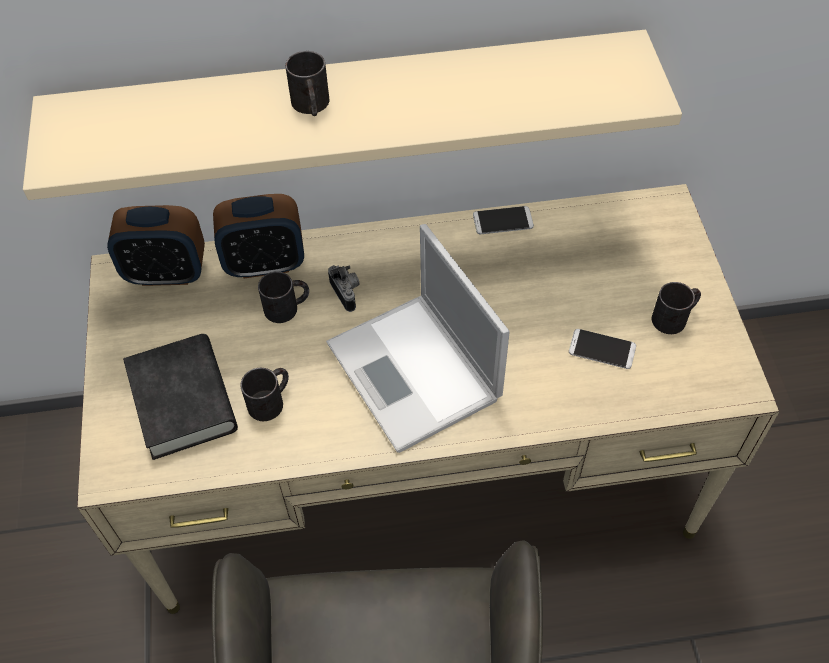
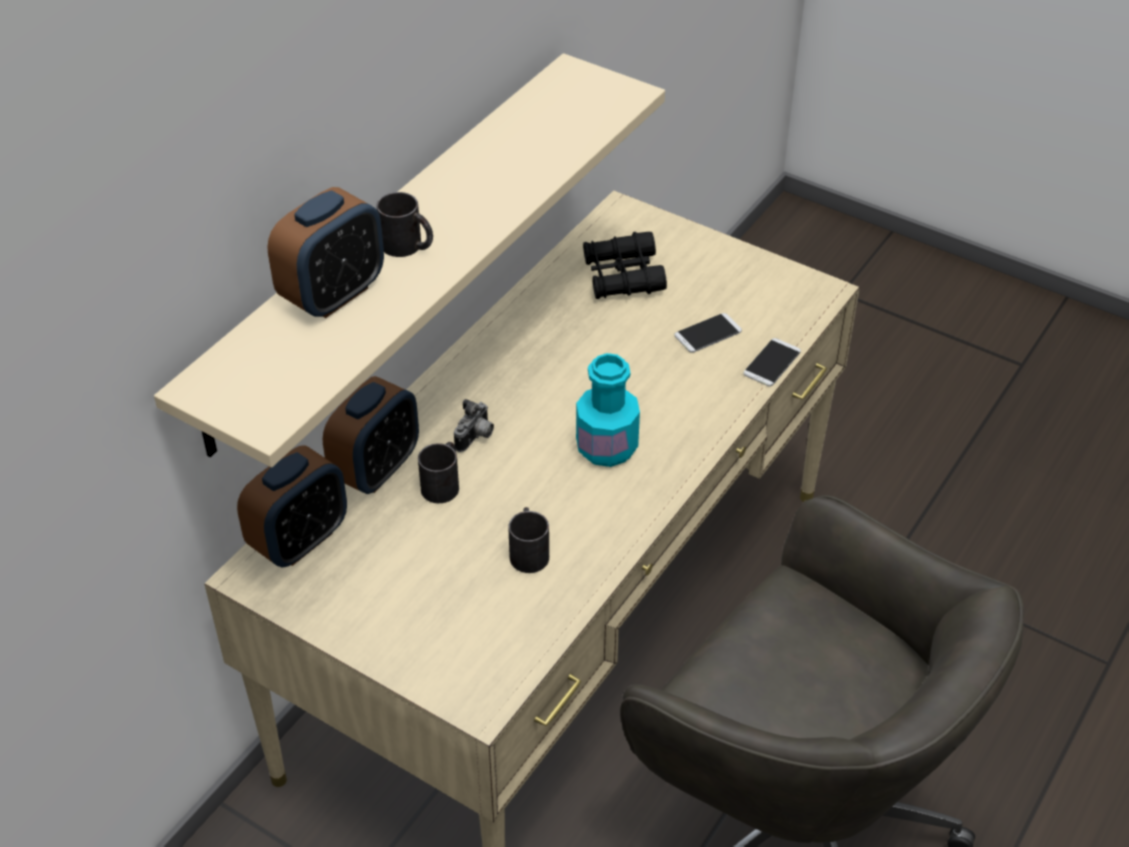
camera: 50 degrees left, 10 degrees down
black book [123,334,238,460] -> none
laptop [326,224,510,453] -> turquoise bottle [576,353,640,467]
camera [328,265,360,312] -> camera turned 105 degrees clockwise [454,399,494,452]
phone [473,206,534,234] -> phone moved to [743,338,801,386]
black mug [652,282,701,334] -> none
none -> alarm clock [267,187,384,318]
none -> black binoculars [583,232,667,299]

